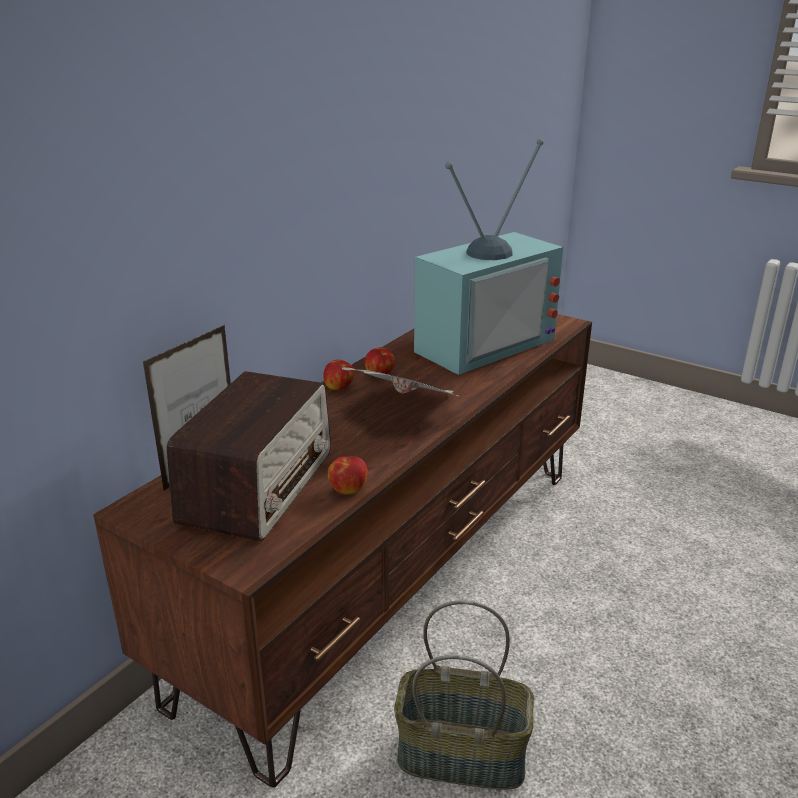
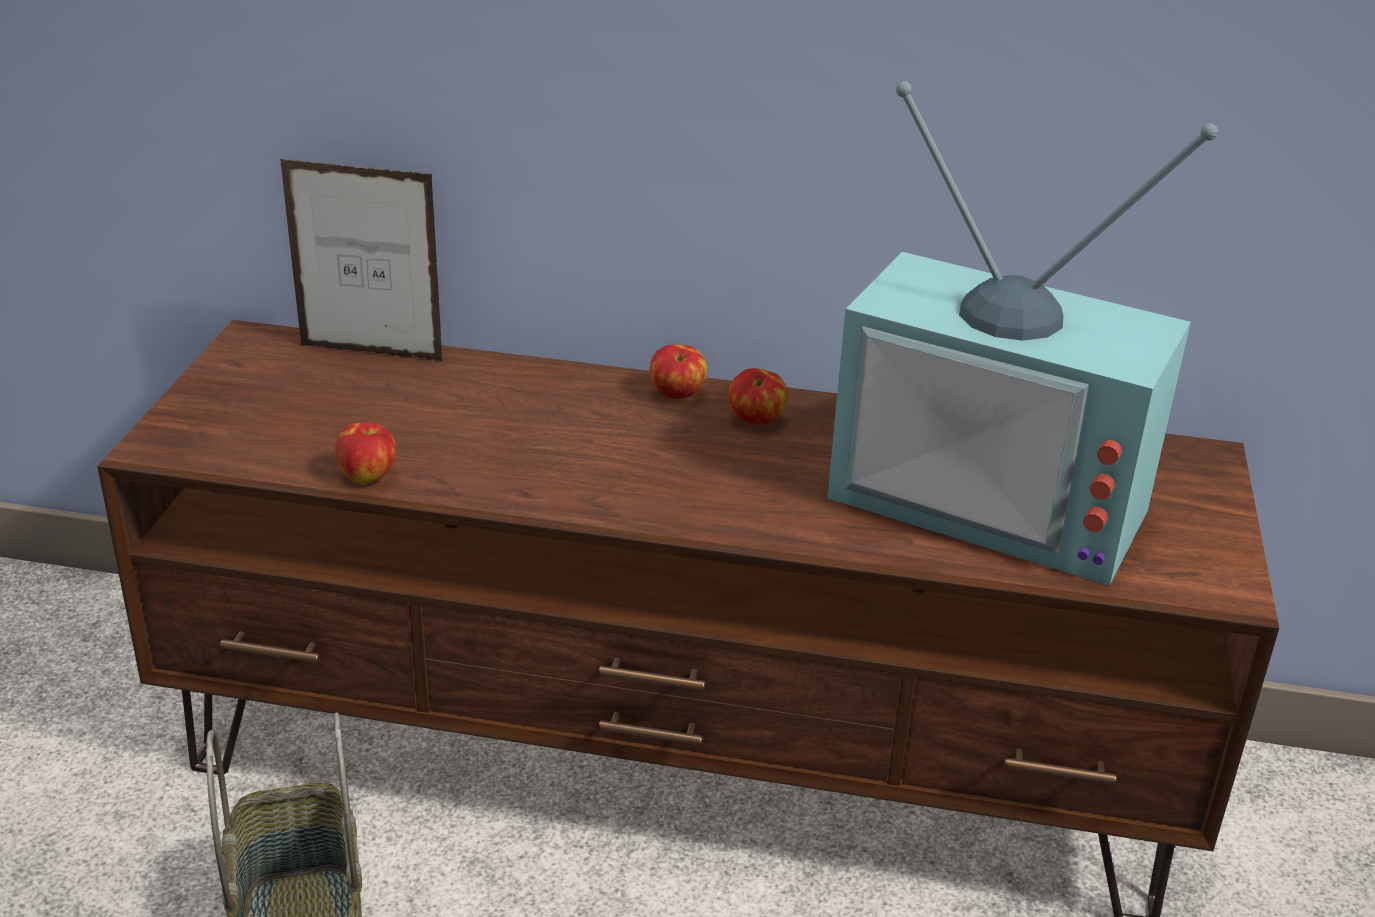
camera: 65 degrees right, 5 degrees up
radio [167,371,331,542] -> none
newspaper [342,367,458,396] -> none

